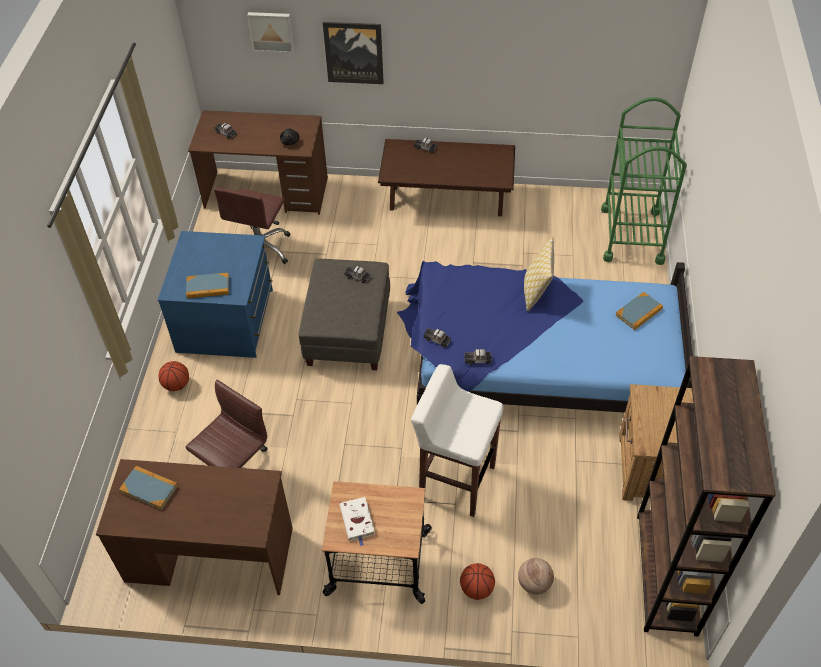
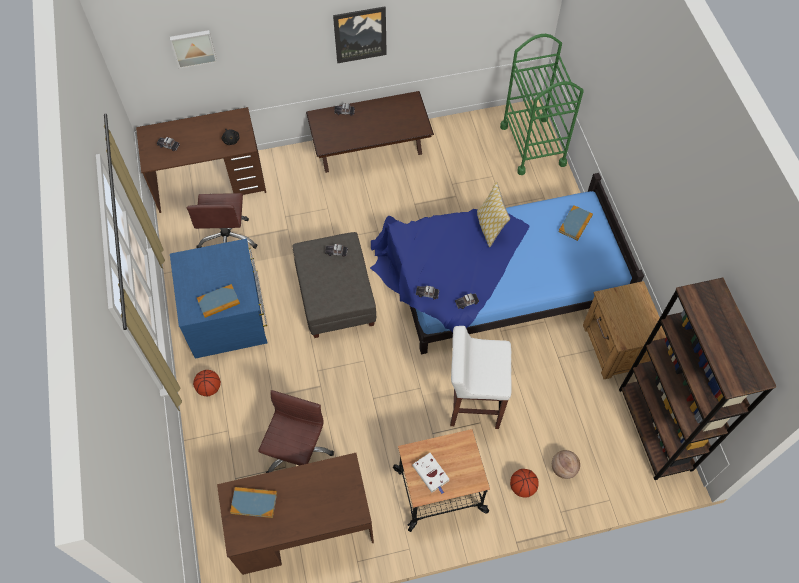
camera: 20 degrees left, 10 degrees up
picture [323,22,384,84] -> picture moved to [333,7,387,63]

